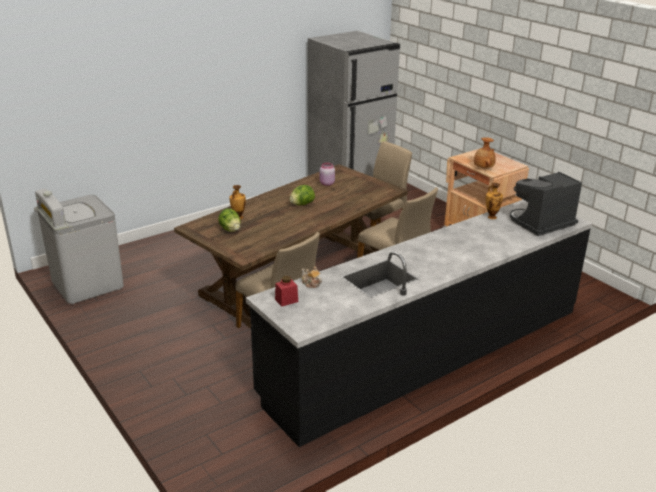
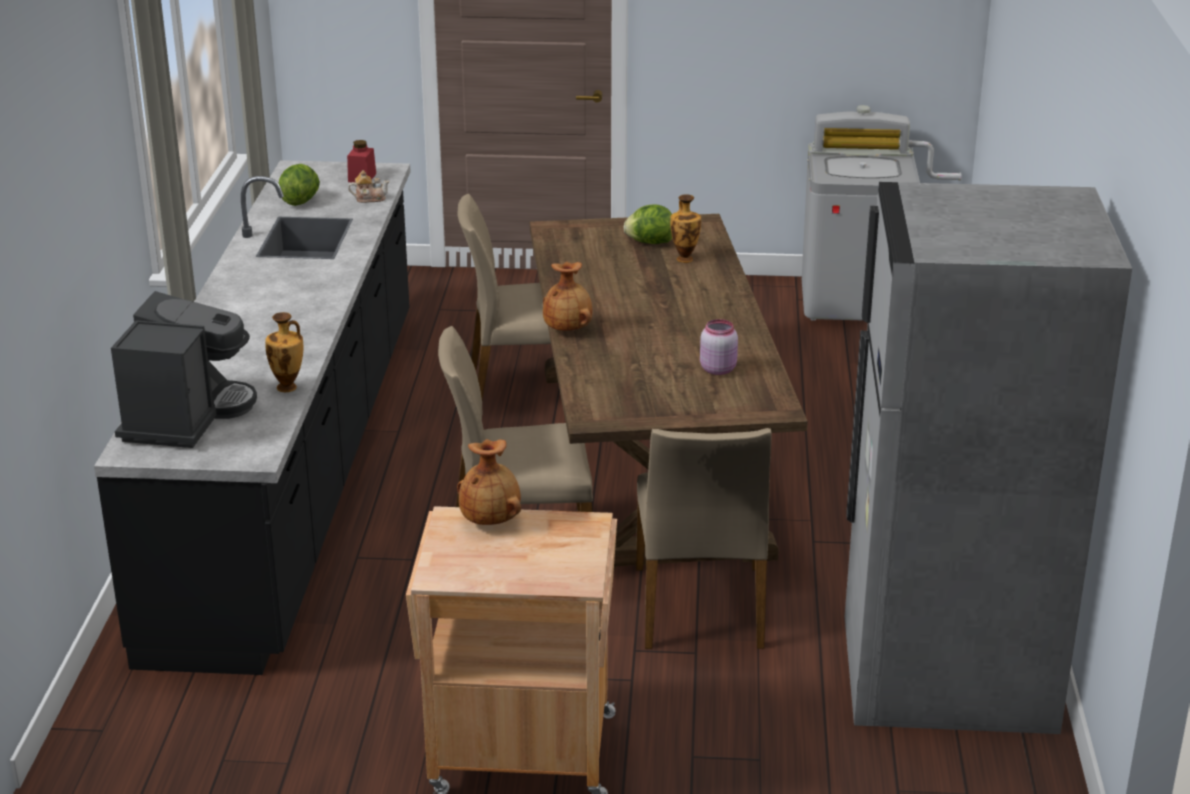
camera: 130 degrees right, 0 degrees up
lettuce [289,185,315,205] -> lettuce moved to [279,164,320,206]
none -> brown vase [543,262,592,331]

